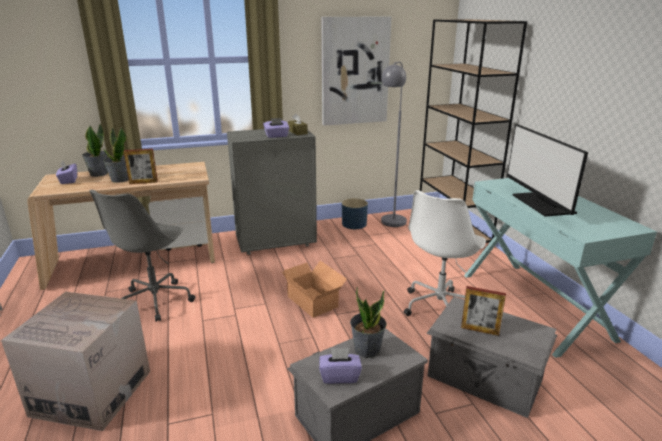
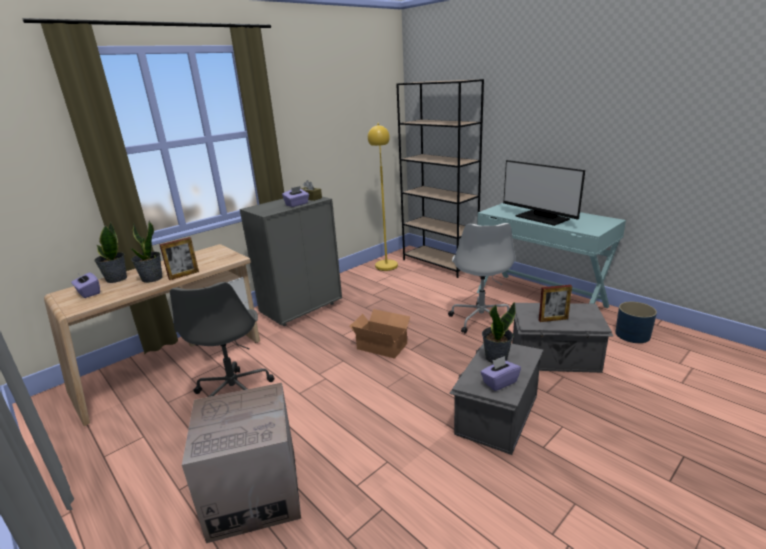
camera: 25 degrees left, 0 degrees up
picture [322,16,391,125] -> none
blue planter [342,198,368,229] -> blue planter moved to [615,302,657,343]
grey floor lamp [381,62,407,227] -> yellow floor lamp [368,123,398,271]

